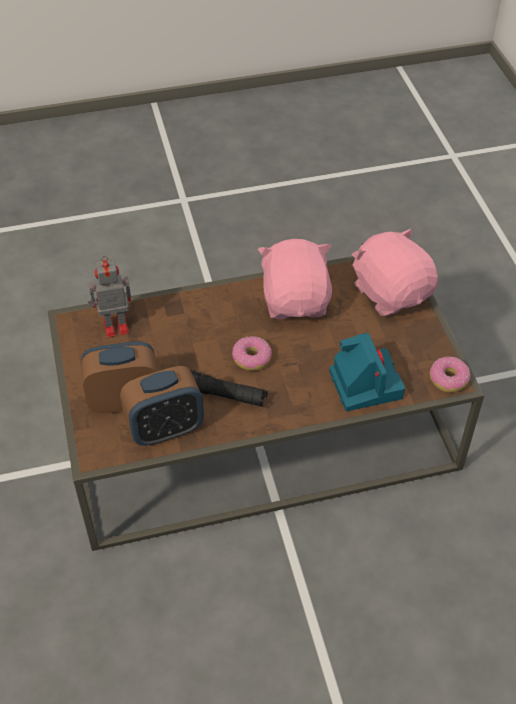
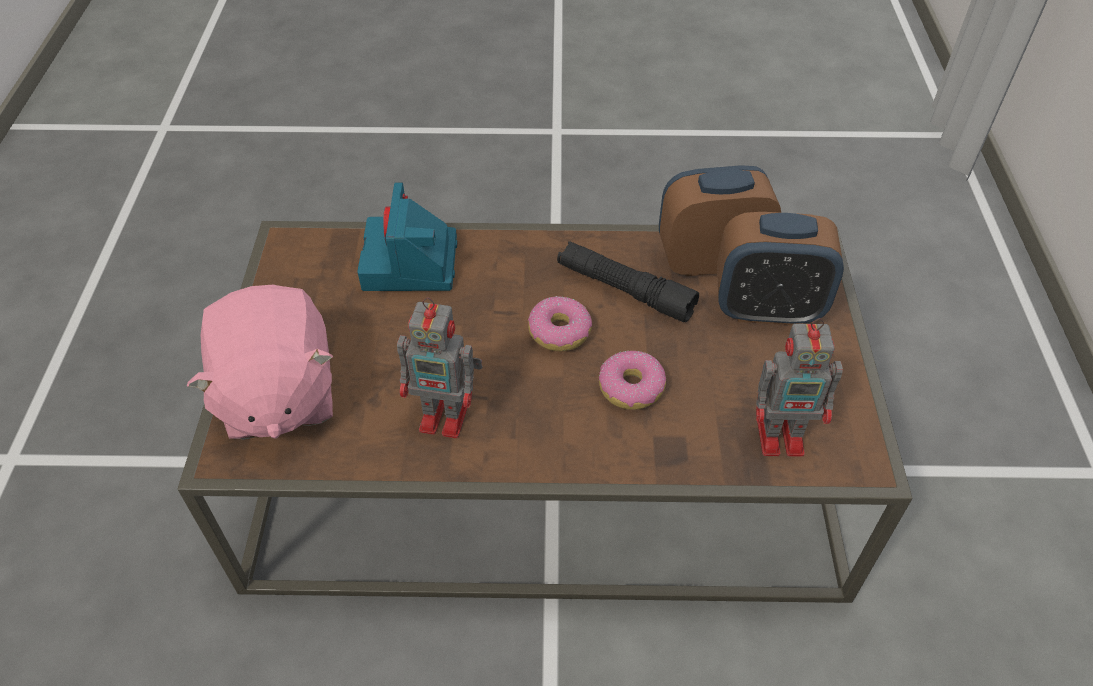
camera: 165 degrees left, 0 degrees up
pink plush toy [258,239,332,319] -> toy robot [397,297,483,438]
donut [430,357,471,392] -> donut moved to [599,351,666,410]

